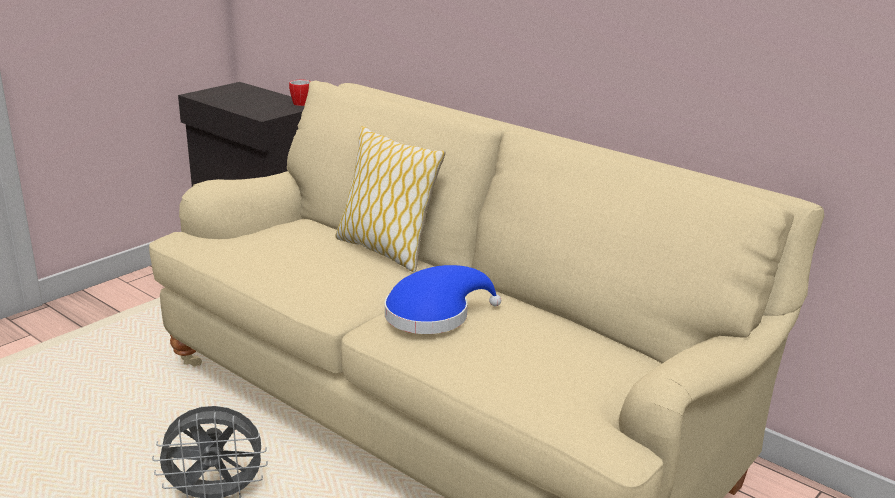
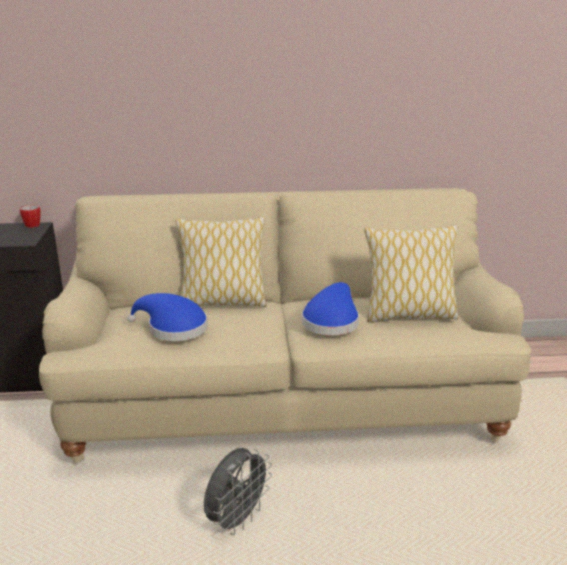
camera: 45 degrees left, 0 degrees up
none -> blue hat [127,293,208,341]
none -> pillow [364,224,459,323]

